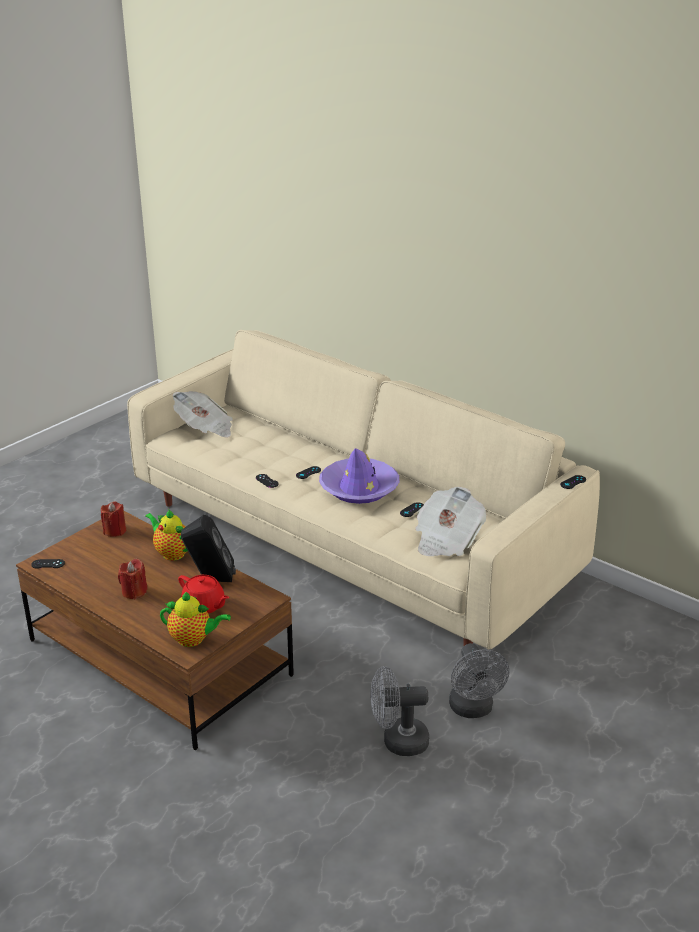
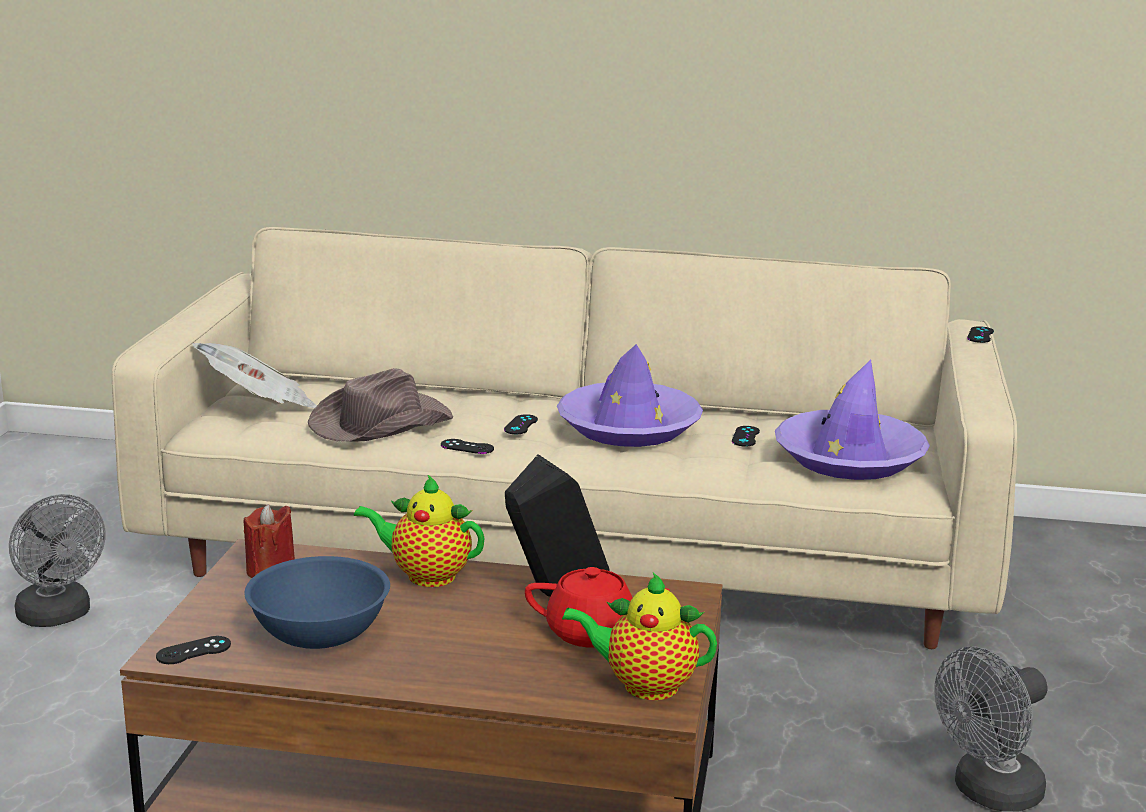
camera: 30 degrees left, 10 degrees down
red candle [118,559,148,599] -> none
teapot [160,592,231,647] -> teapot turned 150 degrees counterclockwise [562,573,717,700]
newspaper [415,487,487,556] -> purple hat [775,360,930,480]
grey fan [449,643,509,718] -> grey fan moved to [9,494,105,627]
none -> blue bowl [244,556,390,649]
none -> brown hat [308,368,453,442]

